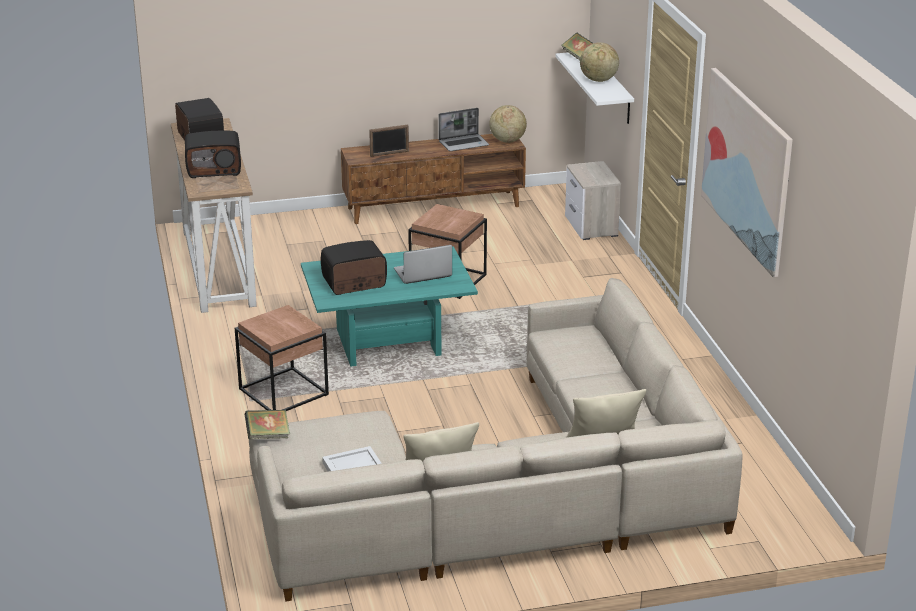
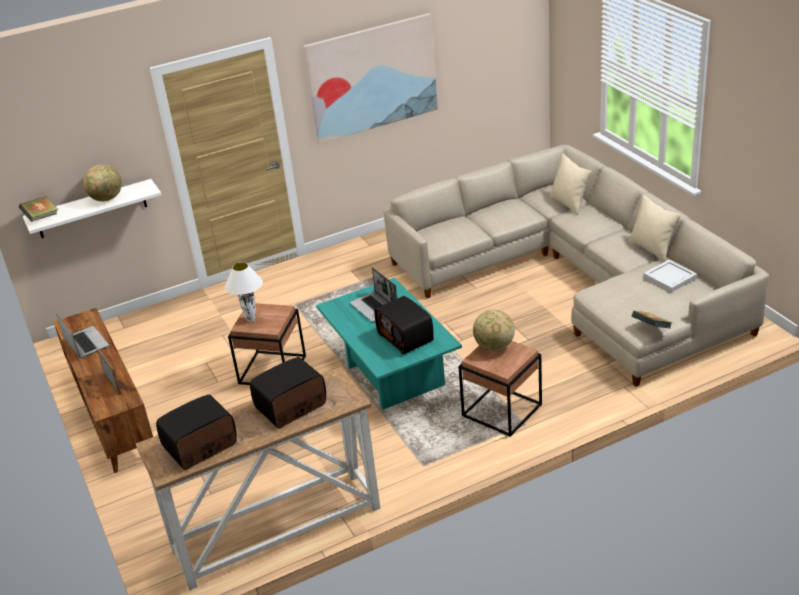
camera: 100 degrees left, 5 degrees up
radio [185,131,241,178] -> radio turned 105 degrees counterclockwise [250,357,326,428]
globe [489,105,527,143] -> globe moved to [473,309,515,351]
nightstand [565,161,621,240] -> none
none -> white table lamp [225,262,263,323]

